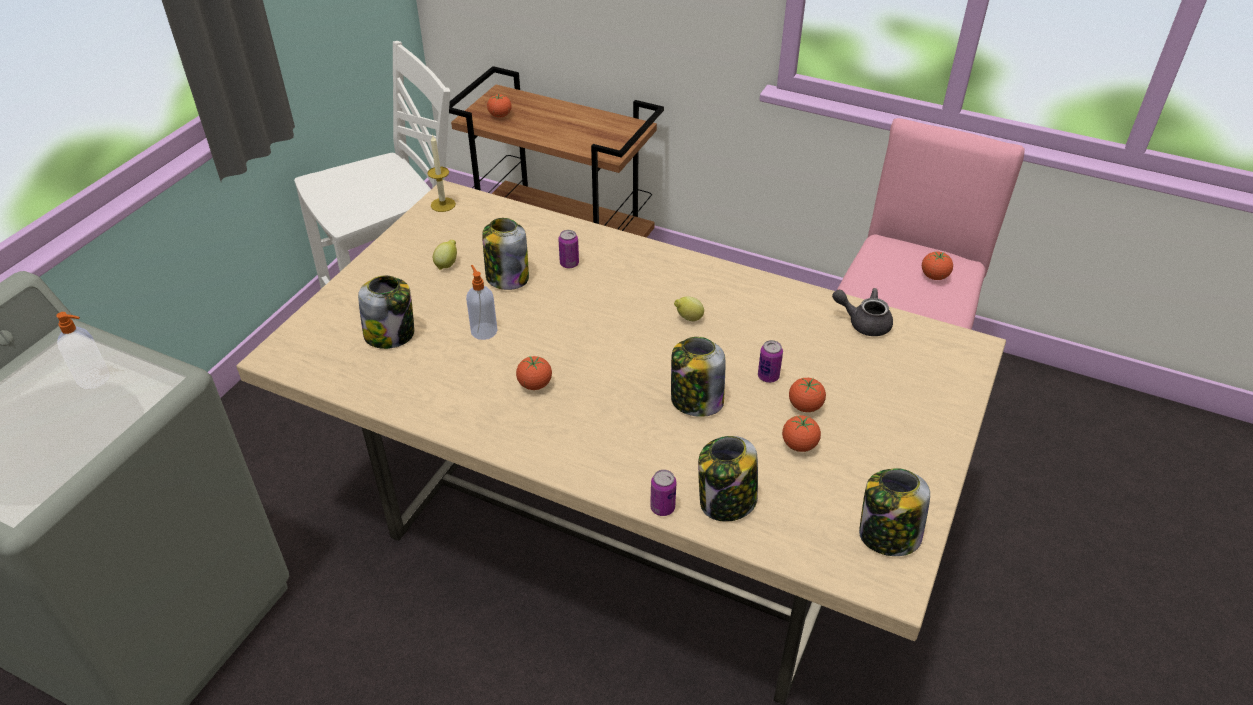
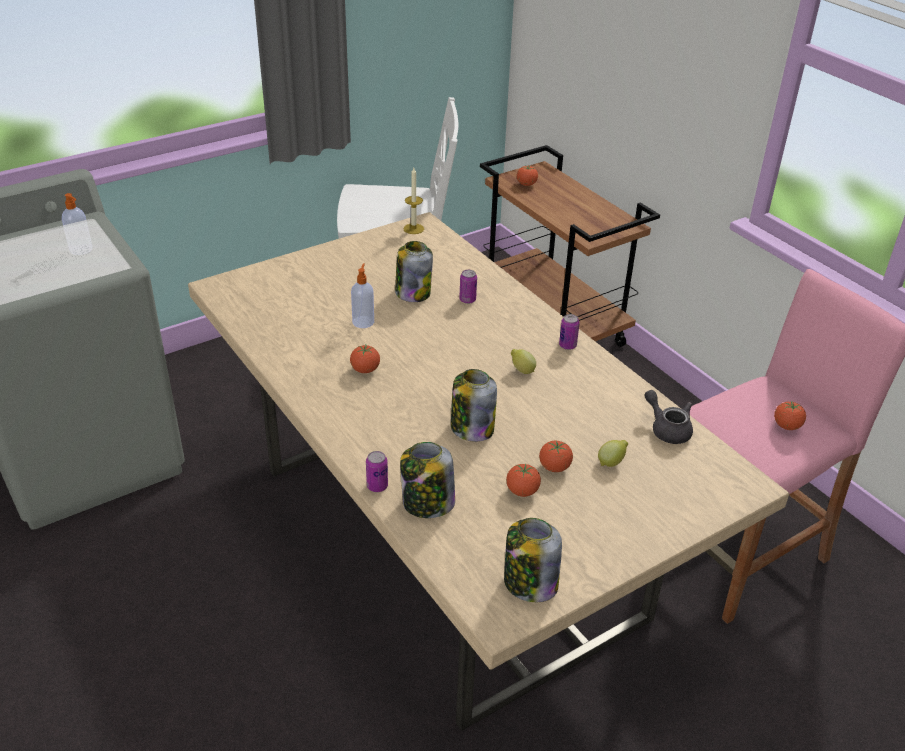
camera: 30 degrees right, 5 degrees down
jar [358,275,414,349] -> none
lemon [433,240,457,270] -> lemon moved to [598,440,628,467]
can [758,340,783,383] -> can moved to [559,314,580,350]

